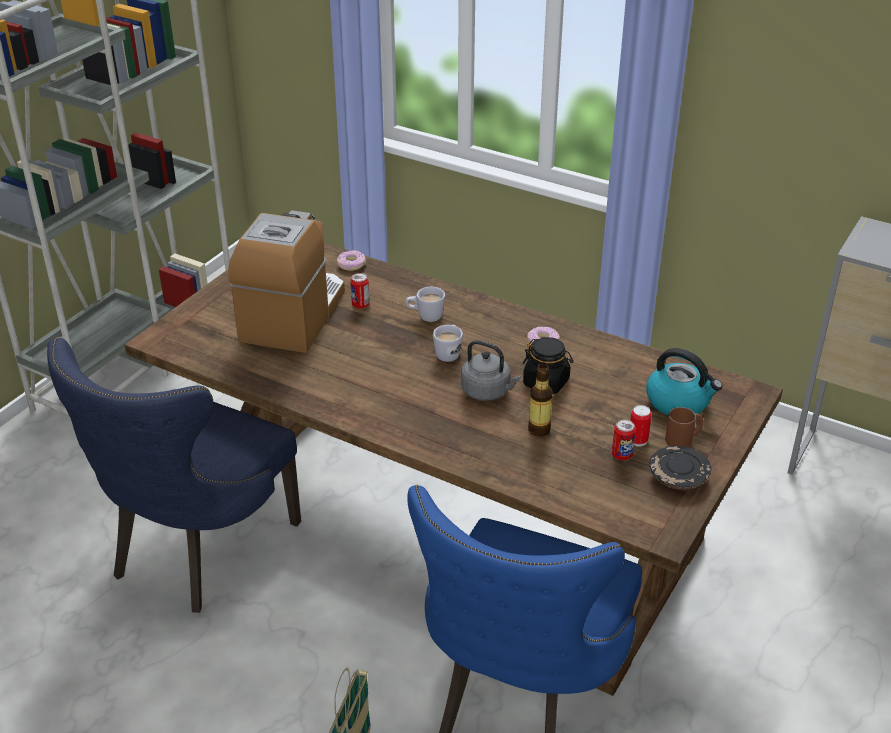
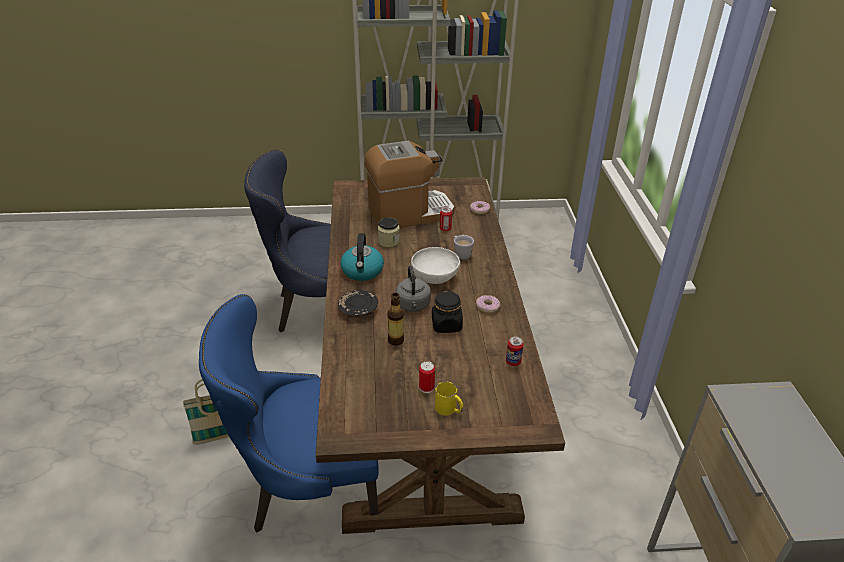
camera: 55 degrees right, 0 degrees up
white mug [433,325,463,362] -> white bowl [411,247,460,284]
can [612,420,636,460] -> can moved to [506,337,524,366]
kettle [646,348,722,415] -> kettle moved to [340,233,384,281]
black plate [650,446,711,490] -> black plate moved to [338,290,378,317]
brown mug [665,407,704,447] -> yellow mug [435,381,463,416]
none -> jar [378,217,400,247]

